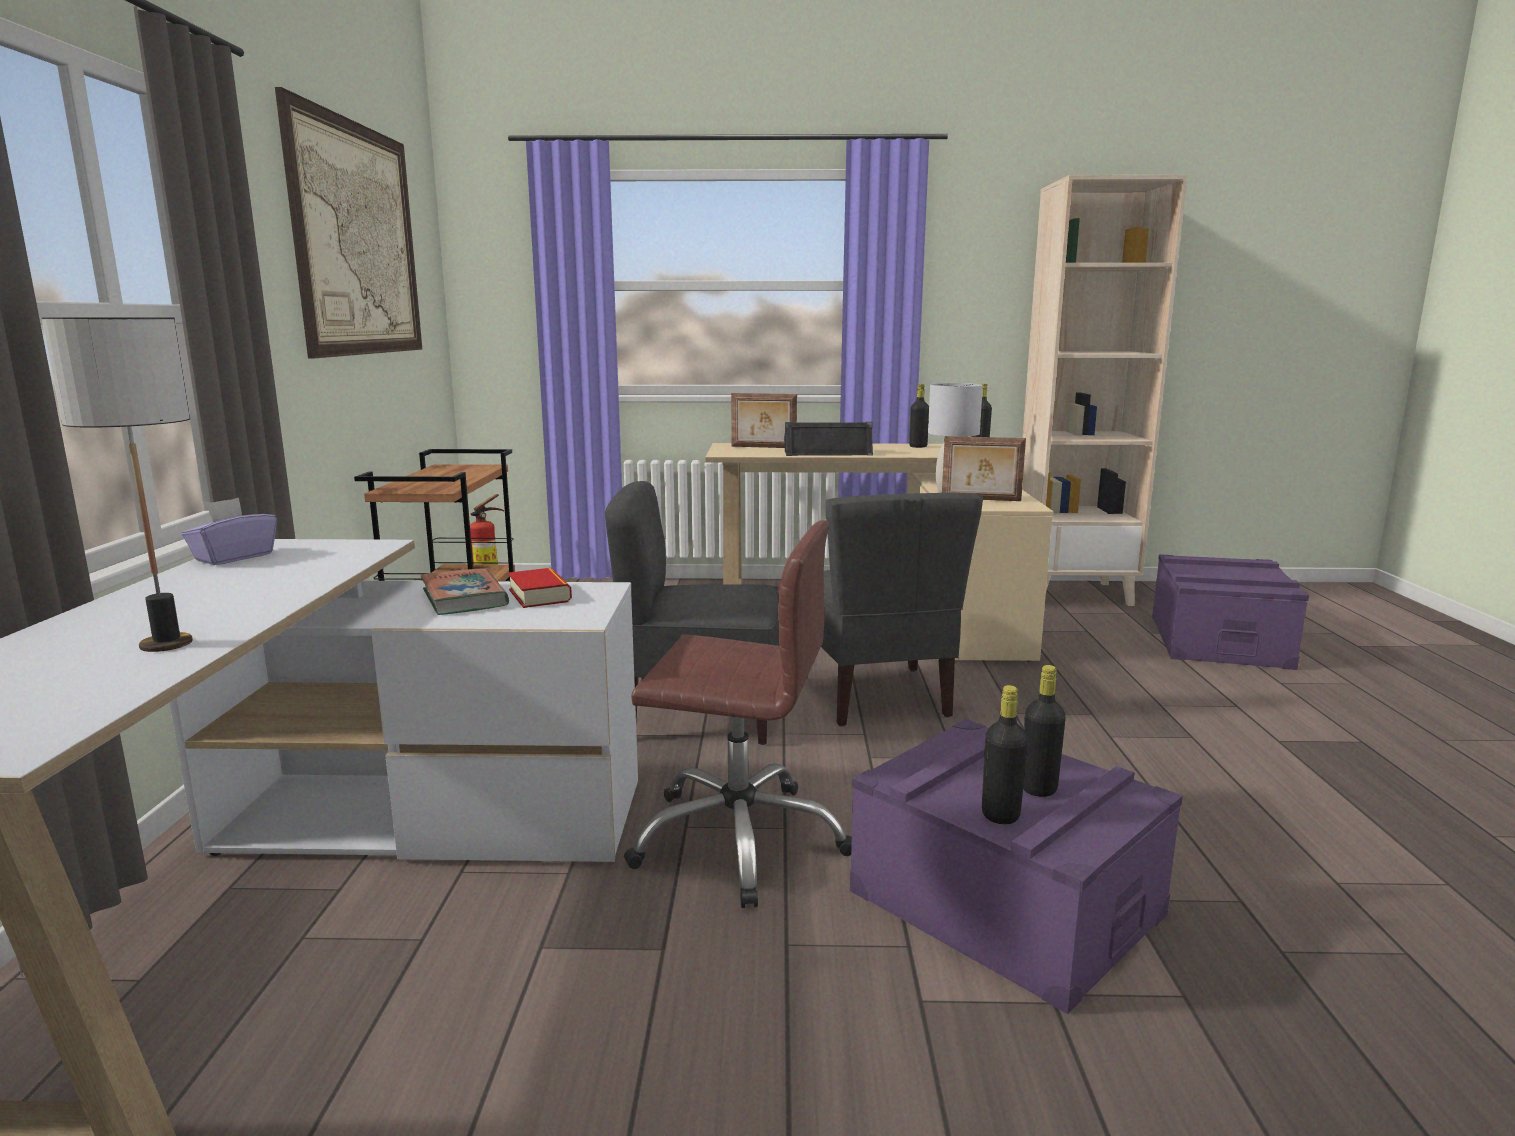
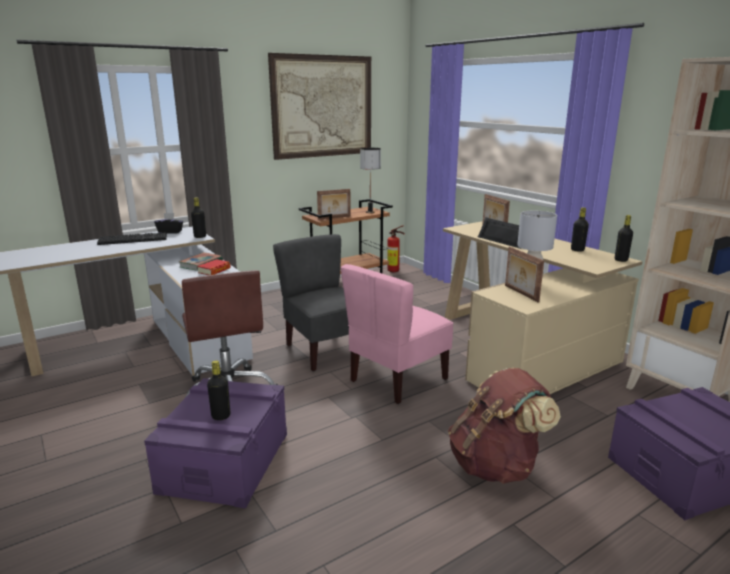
camera: 55 degrees right, 5 degrees up
table lamp [42,317,193,652] -> table lamp moved to [360,148,381,213]
purple tissue box [182,498,277,565] -> black tissue box [154,213,183,234]
grey chair [807,493,983,727] -> pink chair [341,264,453,404]
black bottle [982,685,1028,824] -> black bottle moved to [191,197,206,238]
none -> keyboard [97,232,167,245]
none -> picture frame [317,189,351,219]
none -> brown backpack [448,368,561,484]

